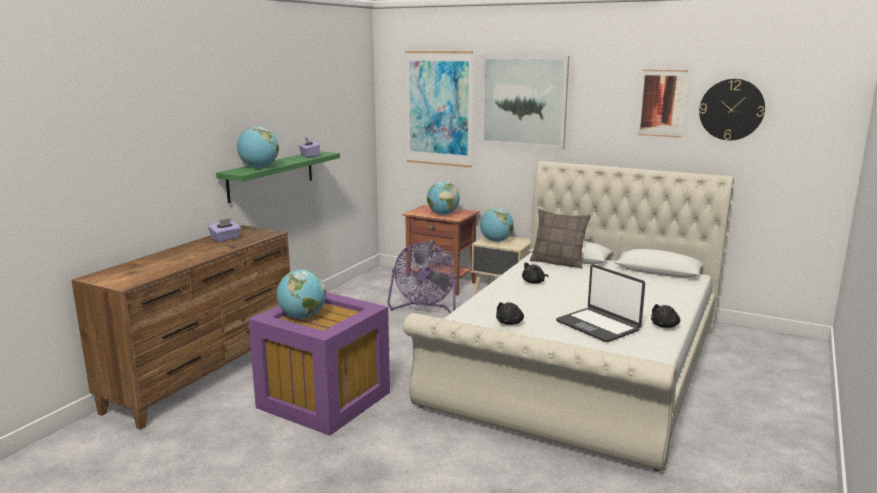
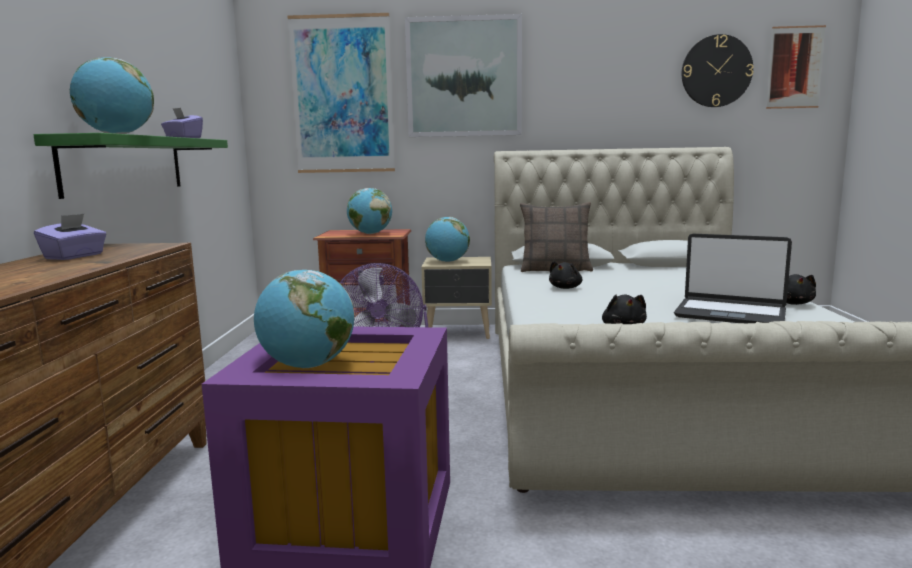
camera: 25 degrees left, 5 degrees down
picture [638,70,688,138] -> picture moved to [766,25,826,109]

